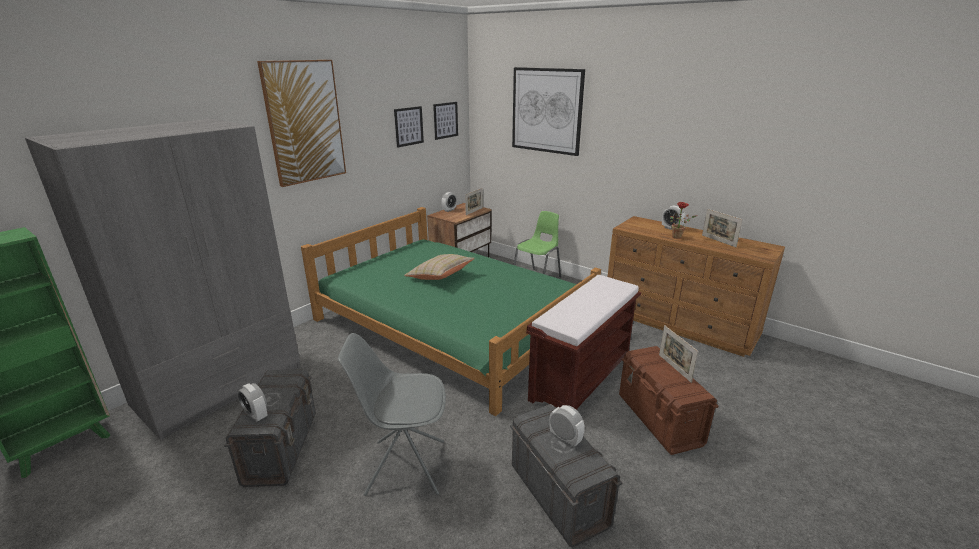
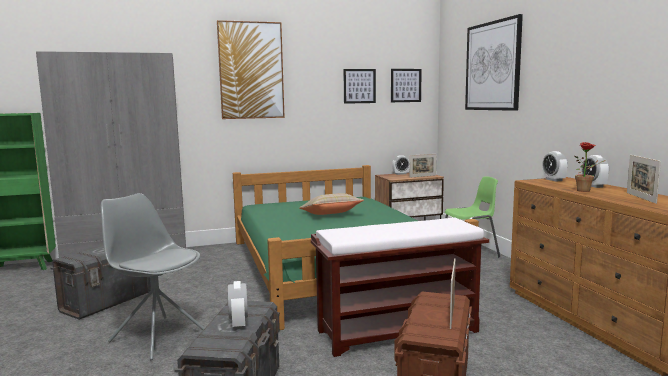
camera: 35 degrees right, 15 degrees down
alarm clock [237,383,268,422] -> alarm clock moved to [542,151,568,181]

